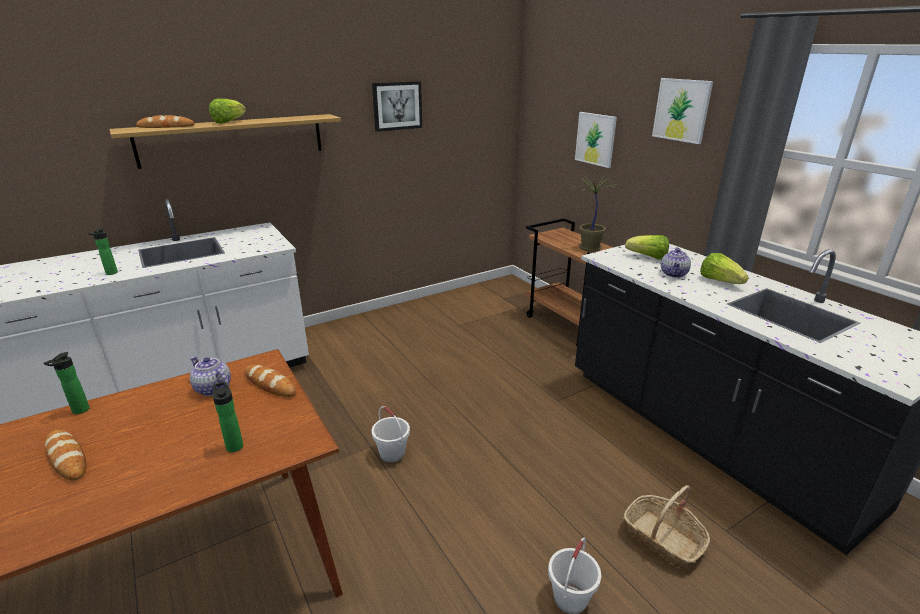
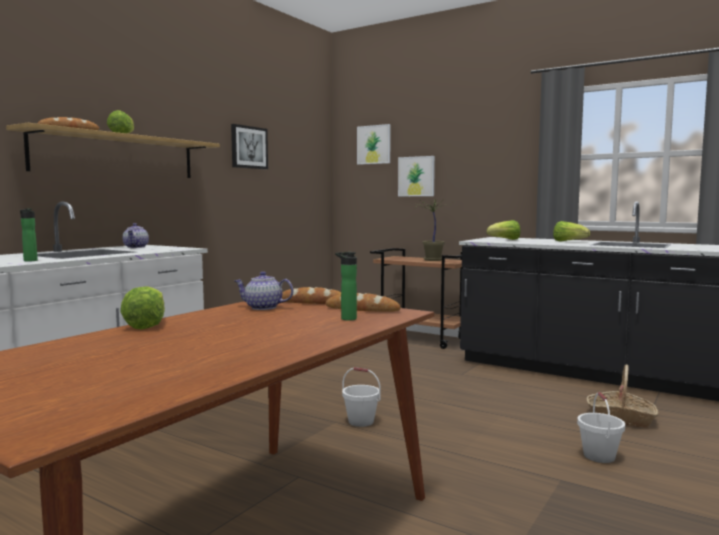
camera: 25 degrees left, 20 degrees down
bottle [44,352,90,414] -> lettuce [120,286,165,330]
bread [45,430,86,480] -> bread moved to [325,293,401,312]
picture [652,78,713,144] -> picture moved to [357,124,391,165]
teapot [661,247,691,278] -> teapot moved to [123,223,149,248]

